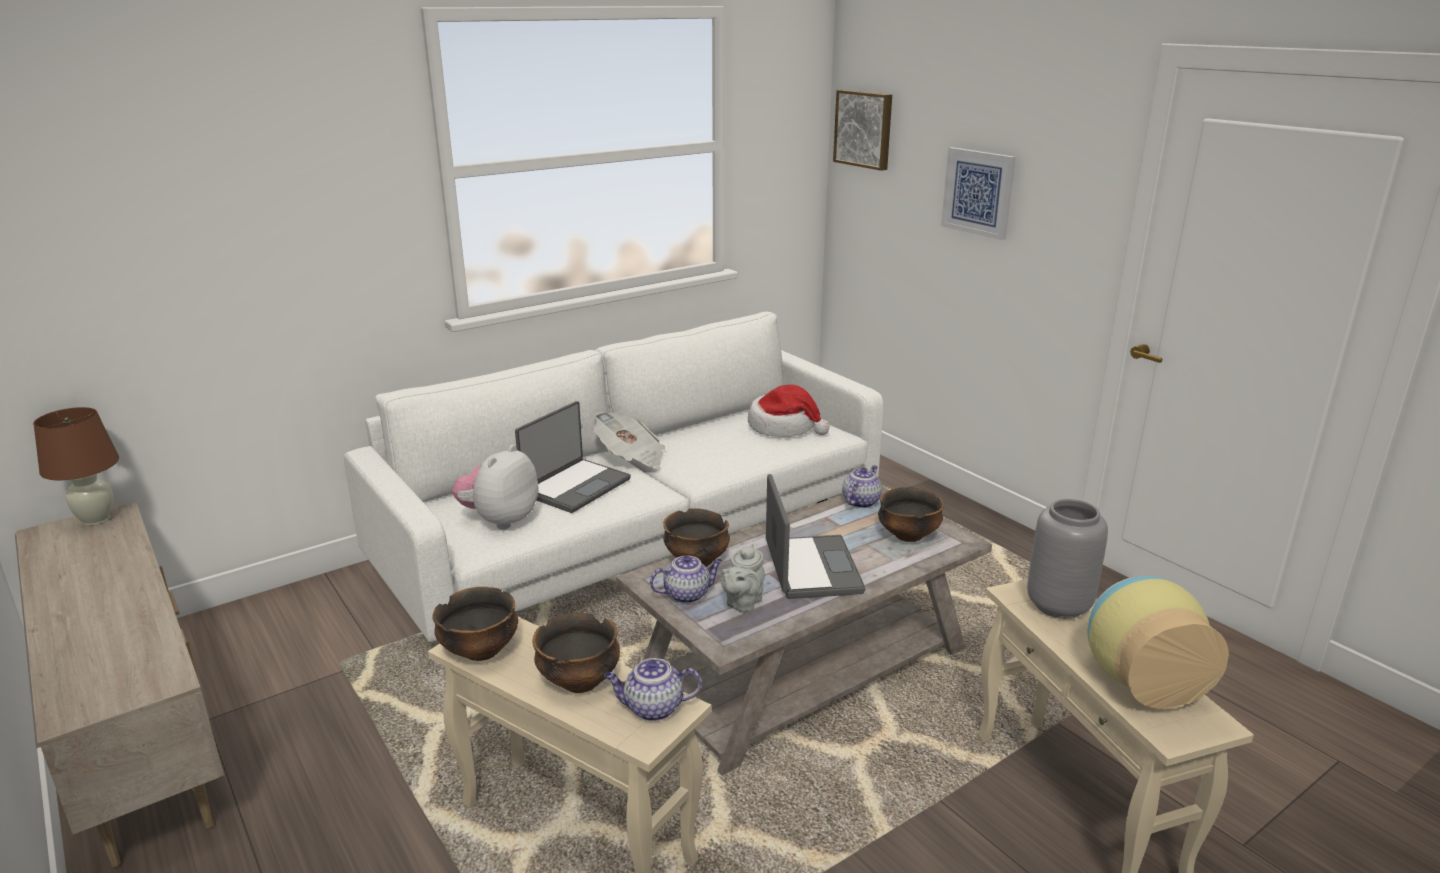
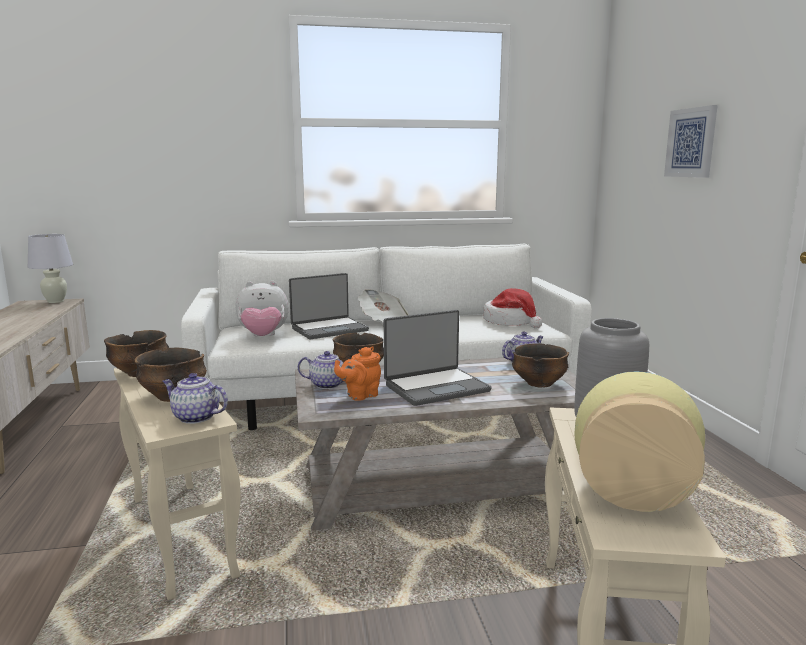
camera: 25 degrees right, 10 degrees down
brown table lamp [33,407,119,526] -> white table lamp [28,234,73,303]
plush toy [452,445,539,530] -> plush toy turned 150 degrees counterclockwise [236,281,289,336]
grey teapot [720,543,765,613] -> orange teapot [334,346,381,401]
laptop [766,474,866,599] -> laptop turned 45 degrees clockwise [384,310,491,406]
picture [833,90,892,171] -> none

